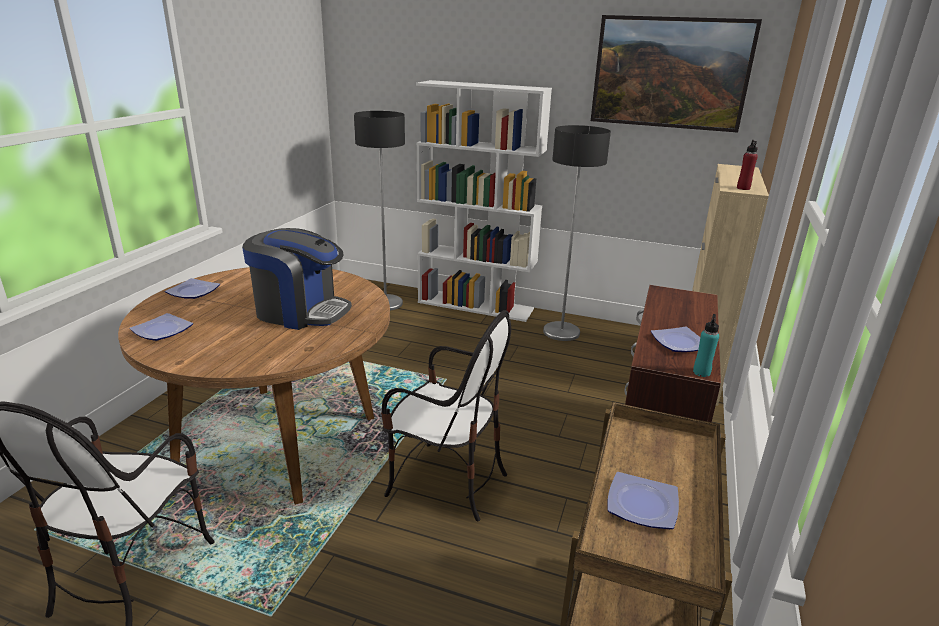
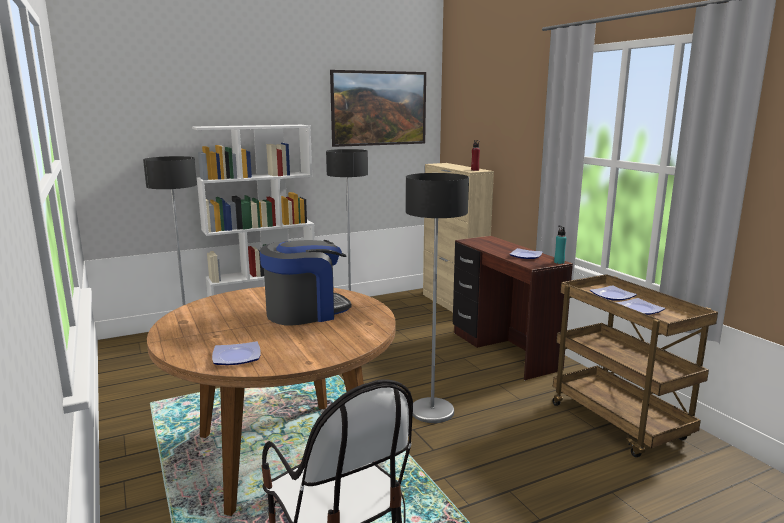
camera: 45 degrees left, 10 degrees down
plate [165,278,220,299] -> plate moved to [590,285,637,301]
chair [381,310,511,521] -> floor lamp [405,173,469,423]

